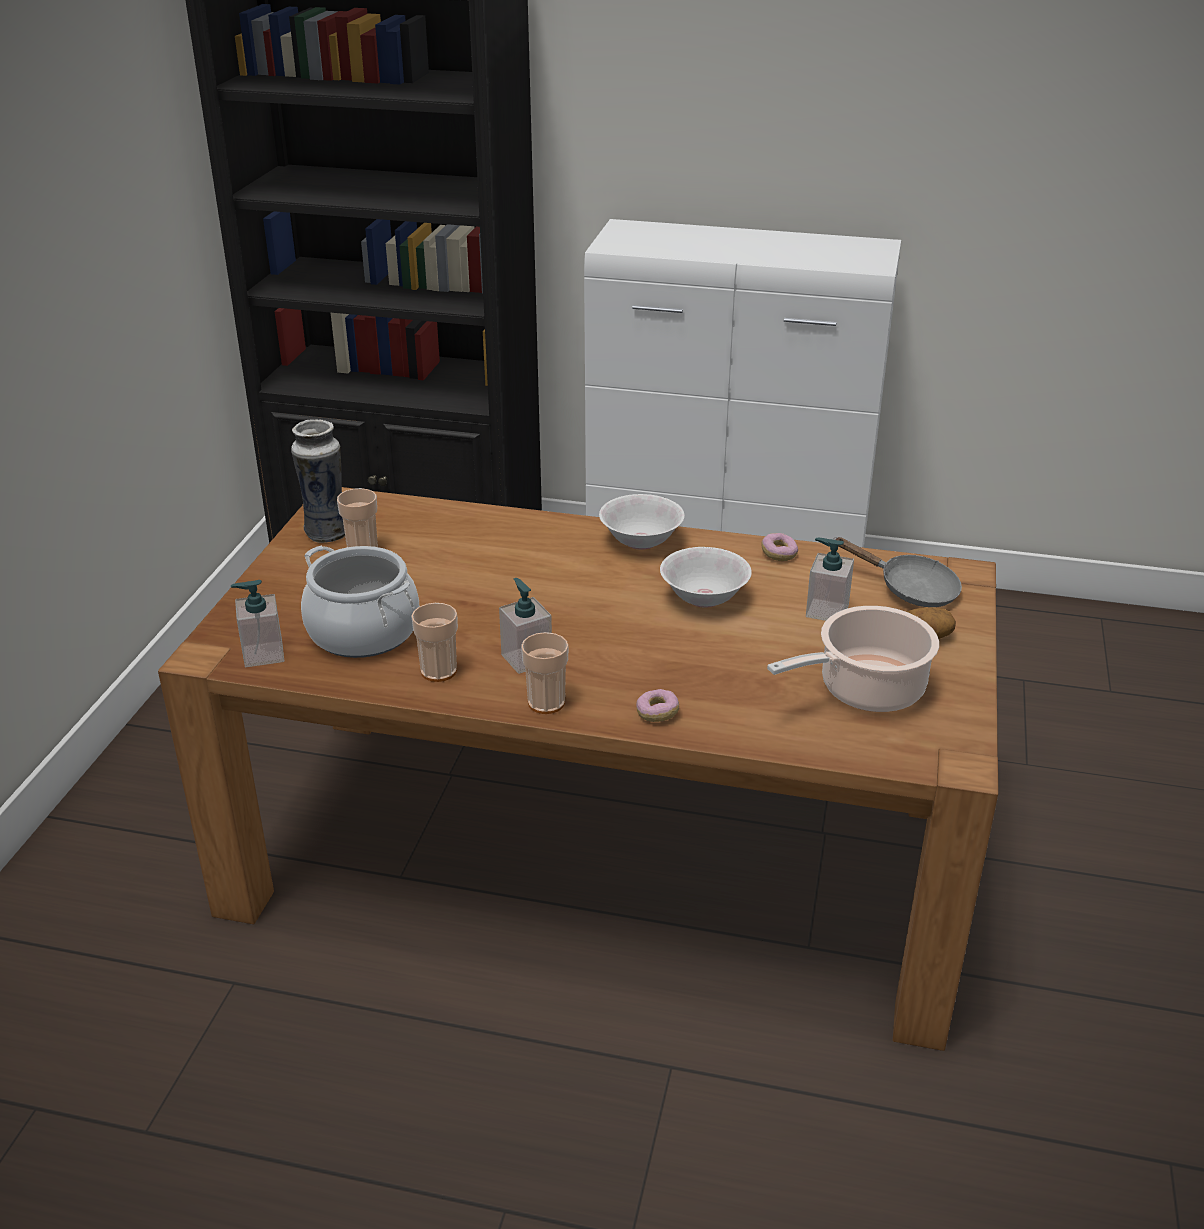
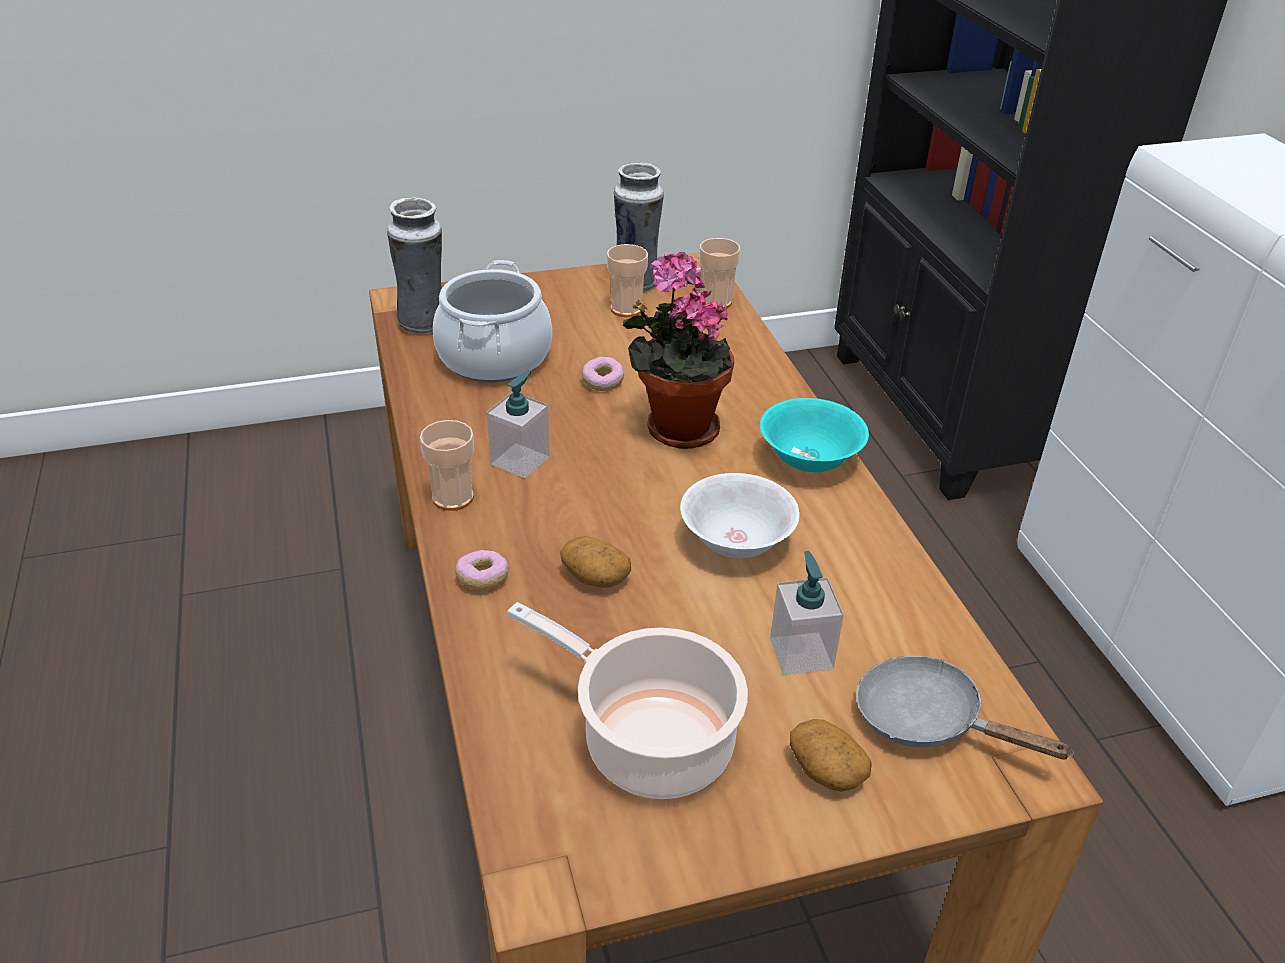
camera: 60 degrees right, 5 degrees up
soap dispenser [231,580,284,667] -> vase [387,197,442,335]
cup [411,603,458,682] -> cup moved to [699,238,740,309]
white bowl [599,494,685,550] -> turquoise bowl [760,398,869,472]
donut [761,533,798,561] -> donut moved to [582,357,624,391]
grey frying pan [836,537,962,607] -> grey frying pan turned 120 degrees clockwise [856,656,1074,760]
none -> potato [560,536,631,588]
none -> potted plant [623,252,734,449]

